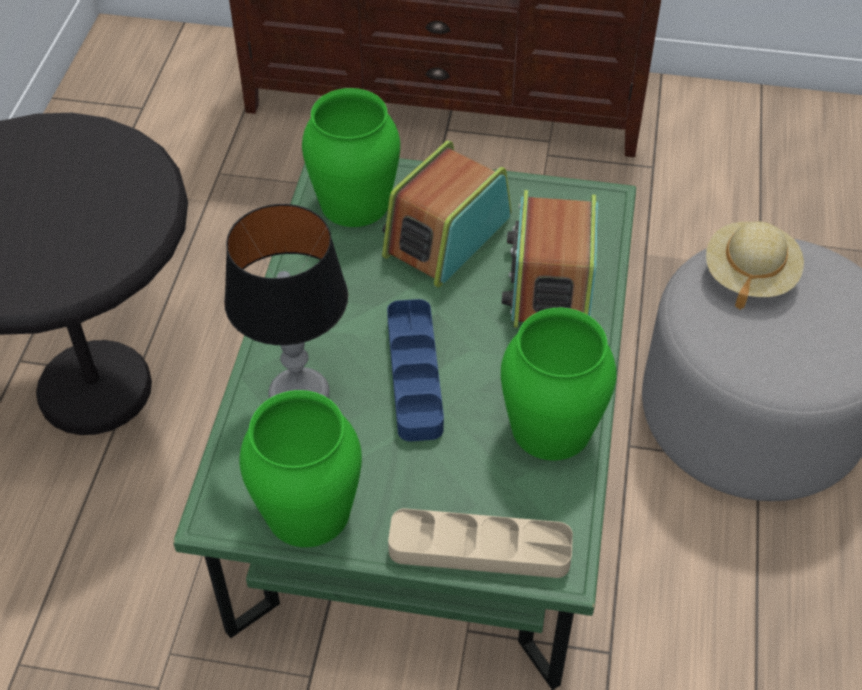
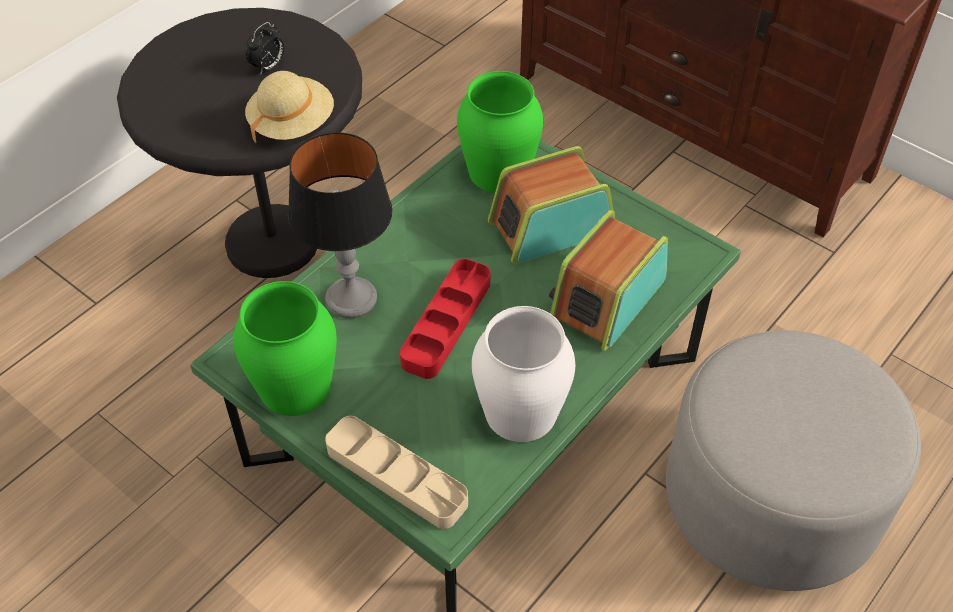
camera: 30 degrees right, 0 degrees up
blue tray [387,299,444,441] -> red tray [400,259,490,379]
green vase [501,308,616,460] -> white vase [472,306,575,442]
beige hat [706,221,804,310] -> beige hat moved to [245,71,334,144]
none -> alarm clock [246,22,284,75]

